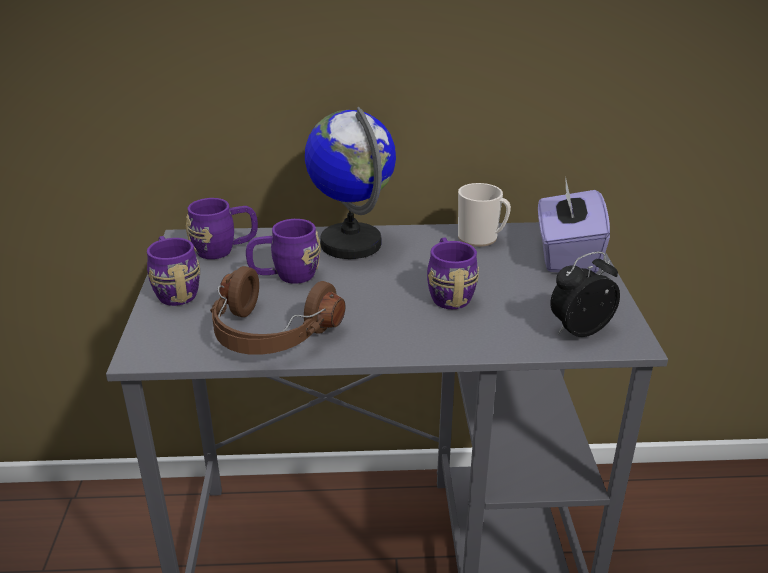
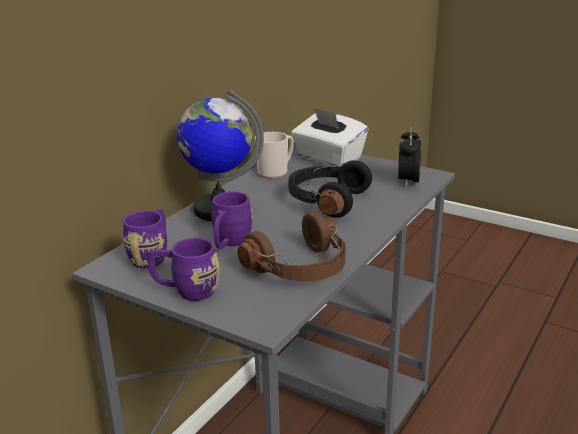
camera: 55 degrees left, 5 degrees down
purple mug [427,237,479,309] -> black headphones [288,160,372,218]
purple tissue box [538,177,610,273] -> white tissue box [291,107,368,167]

